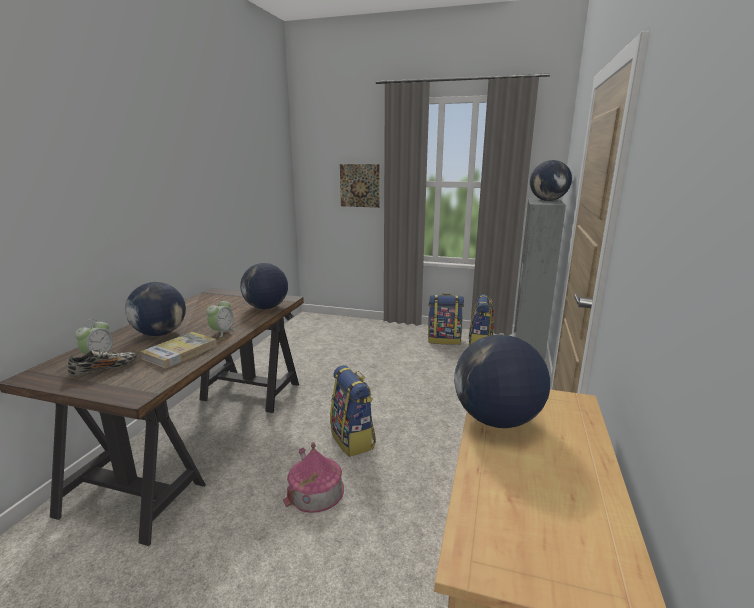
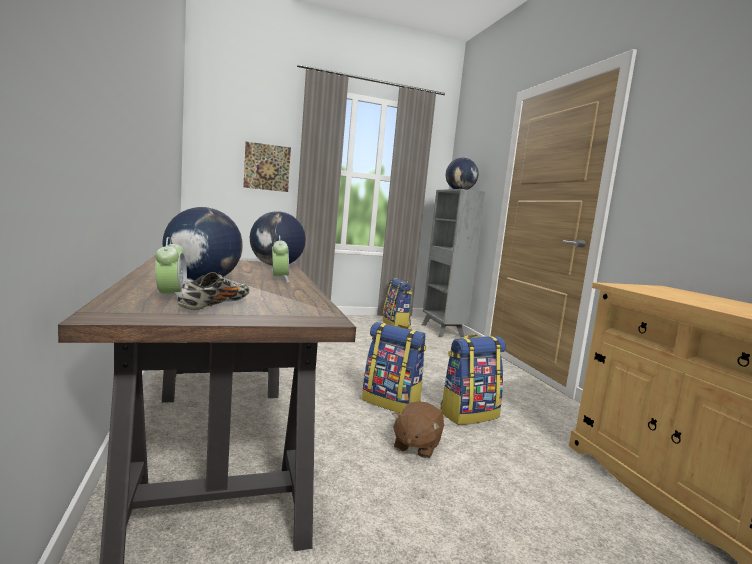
camera: 35 degrees left, 10 degrees down
book [140,332,217,369] -> none
toy house [283,442,344,513] -> brown plush toy [392,402,444,458]
backpack [428,294,464,345] -> backpack moved to [440,334,506,425]
globe [454,334,550,428] -> none

